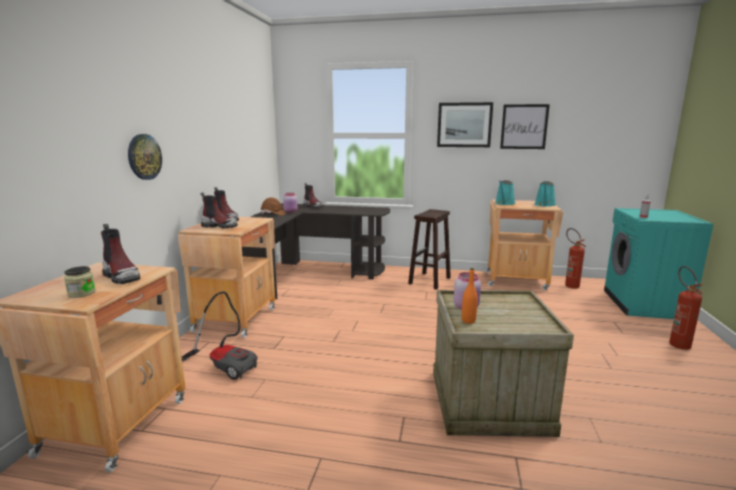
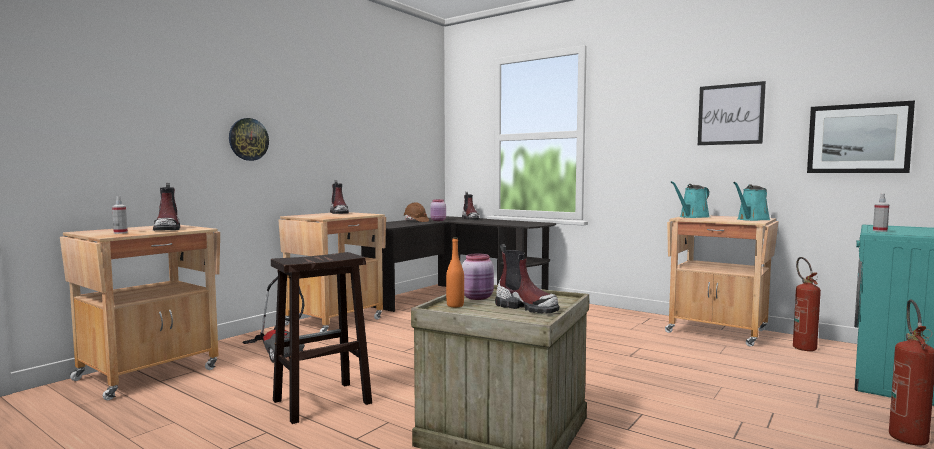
camera: 25 degrees right, 10 degrees down
jar [64,266,96,298] -> spray bottle [112,196,128,234]
boot [200,192,238,228] -> boot moved to [495,244,559,314]
brown stool [408,209,451,290] -> brown stool moved to [271,252,372,424]
picture [437,102,493,147] -> picture moved to [807,100,915,173]

